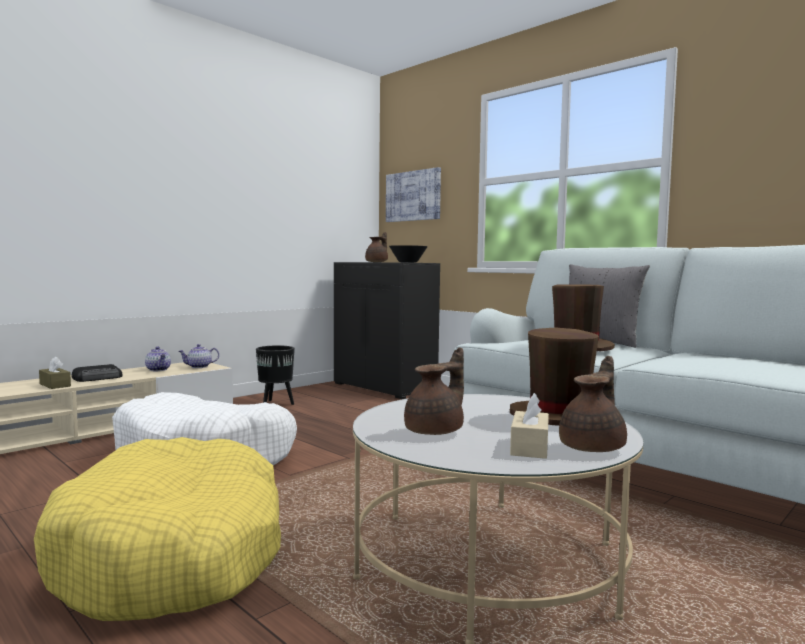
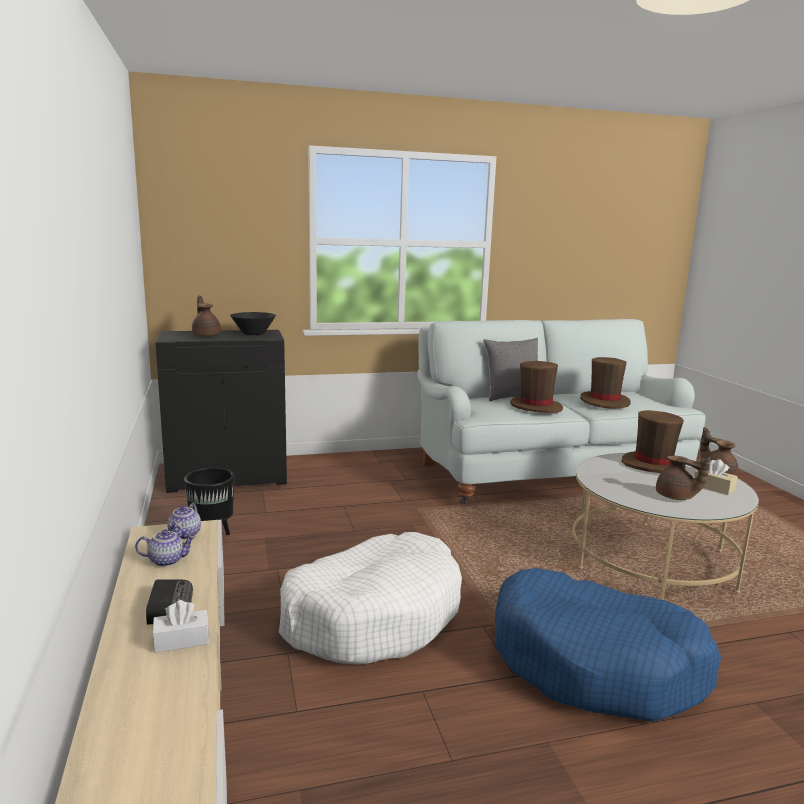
camera: 60 degrees left, 10 degrees up
yellow dog bed [34,437,281,621] -> blue dog bed [495,568,722,722]
brown tissue box [39,357,71,389] -> white tissue box [153,600,209,653]
picture [386,167,441,222] -> none
brown teapot [404,347,464,435] -> brown teapot turned 150 degrees clockwise [656,456,710,500]
none -> brown hat [580,357,631,409]

